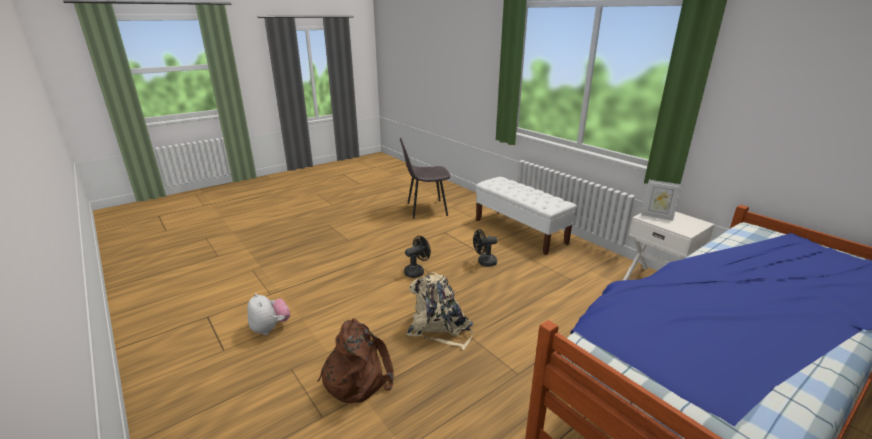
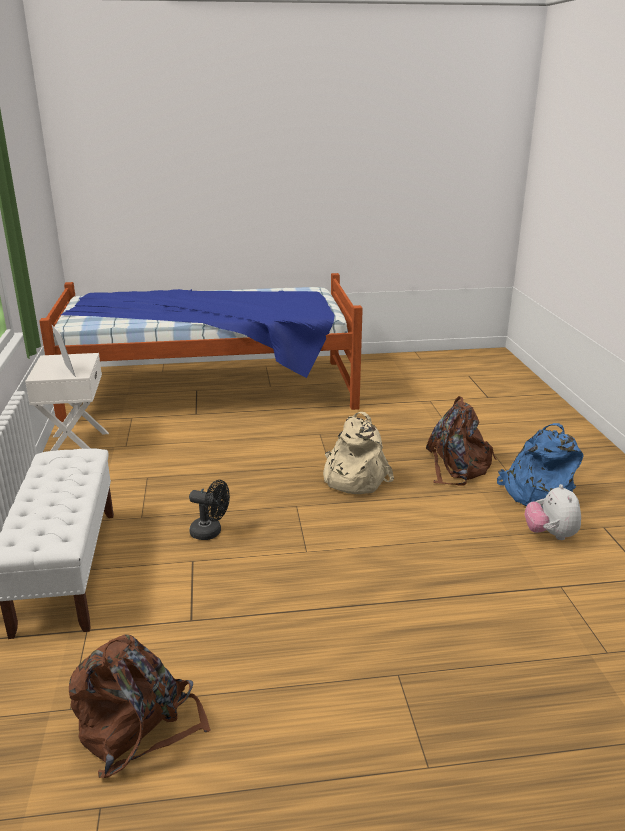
camera: 150 degrees left, 0 degrees up
grey chair [400,138,450,219] -> brown backpack [69,634,211,778]
black fan [404,236,431,278] -> none
none -> blue backpack [497,423,583,507]

